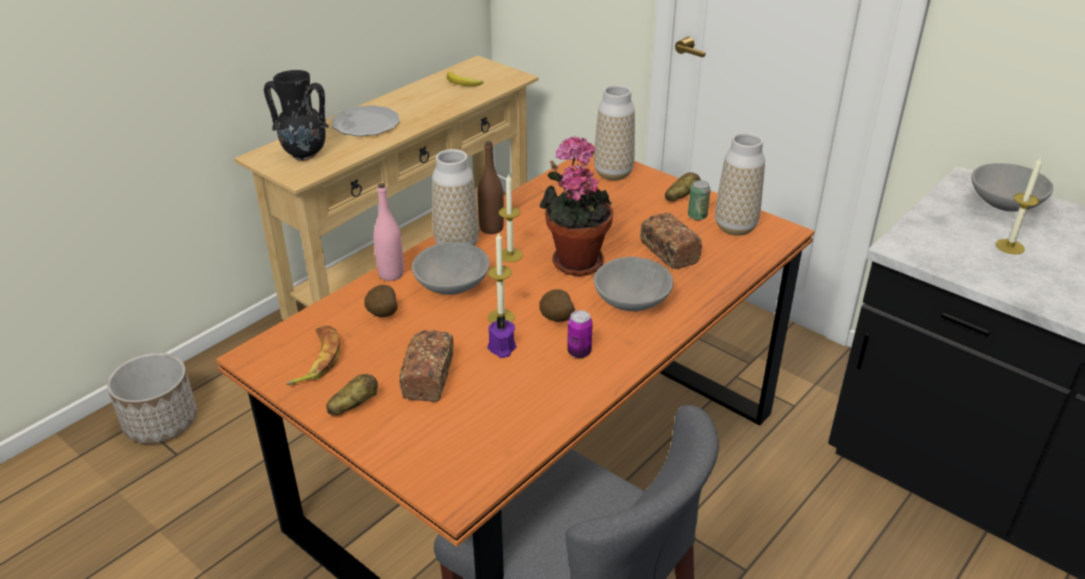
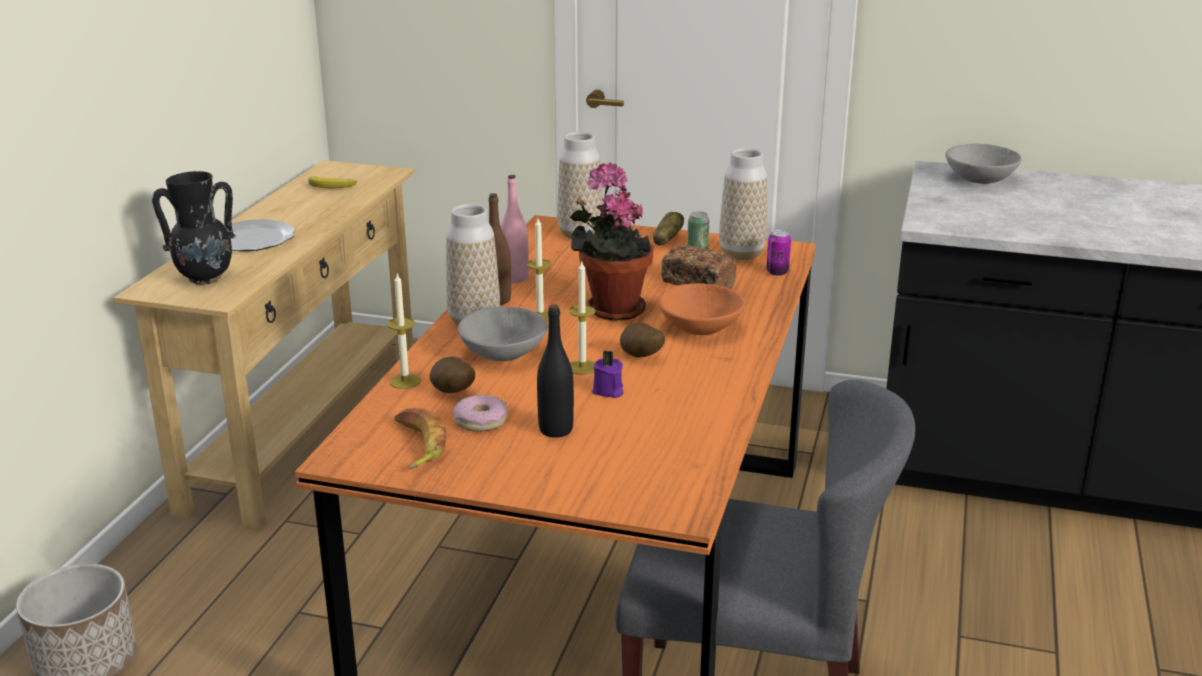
camera: 25 degrees left, 10 degrees down
potato [326,374,378,415] -> none
pink bottle [373,183,404,281] -> pink bottle moved to [501,175,529,283]
bread [399,330,453,402] -> black bottle [537,304,574,438]
can [567,310,593,358] -> can moved to [766,229,791,276]
grey bowl [594,257,673,311] -> orange bowl [659,283,745,335]
candle [996,158,1042,254] -> candle moved to [387,273,421,389]
none -> donut [453,395,507,432]

